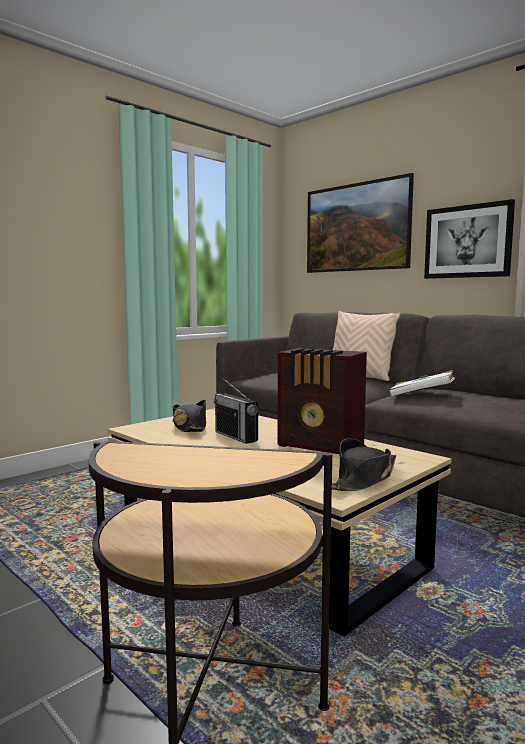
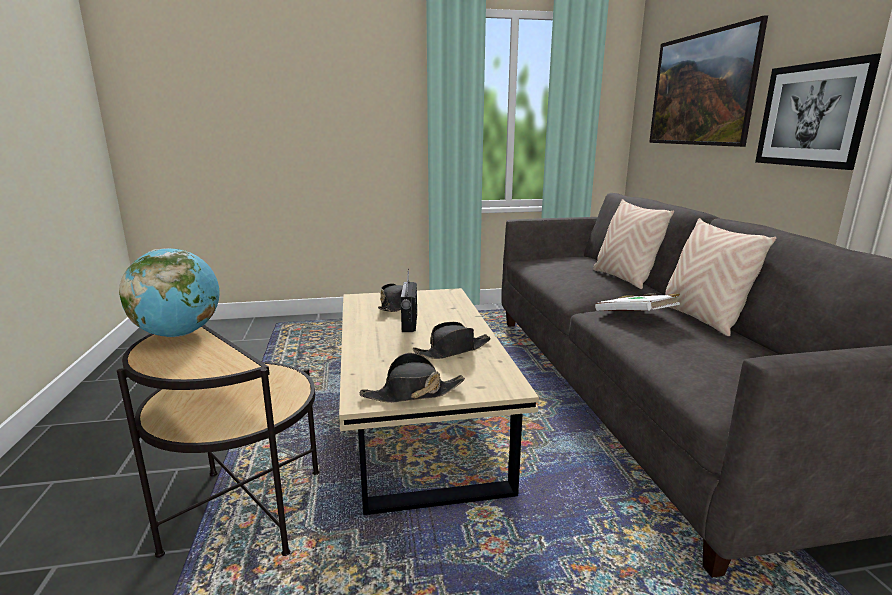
camera: 35 degrees right, 10 degrees up
radio [277,348,367,456] -> black hat [413,322,491,359]
none -> globe [119,248,219,337]
none -> beige pillow [665,218,776,336]

